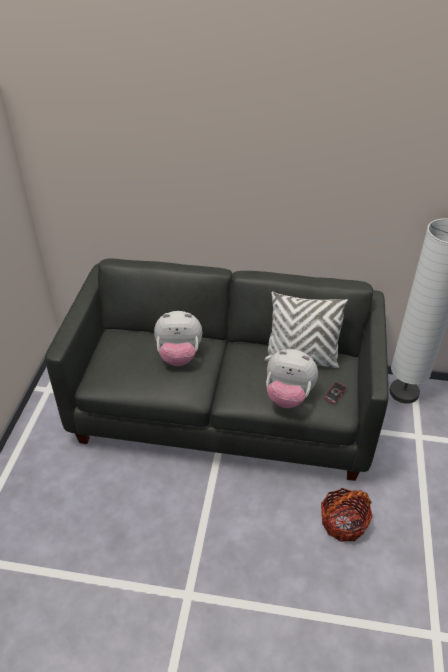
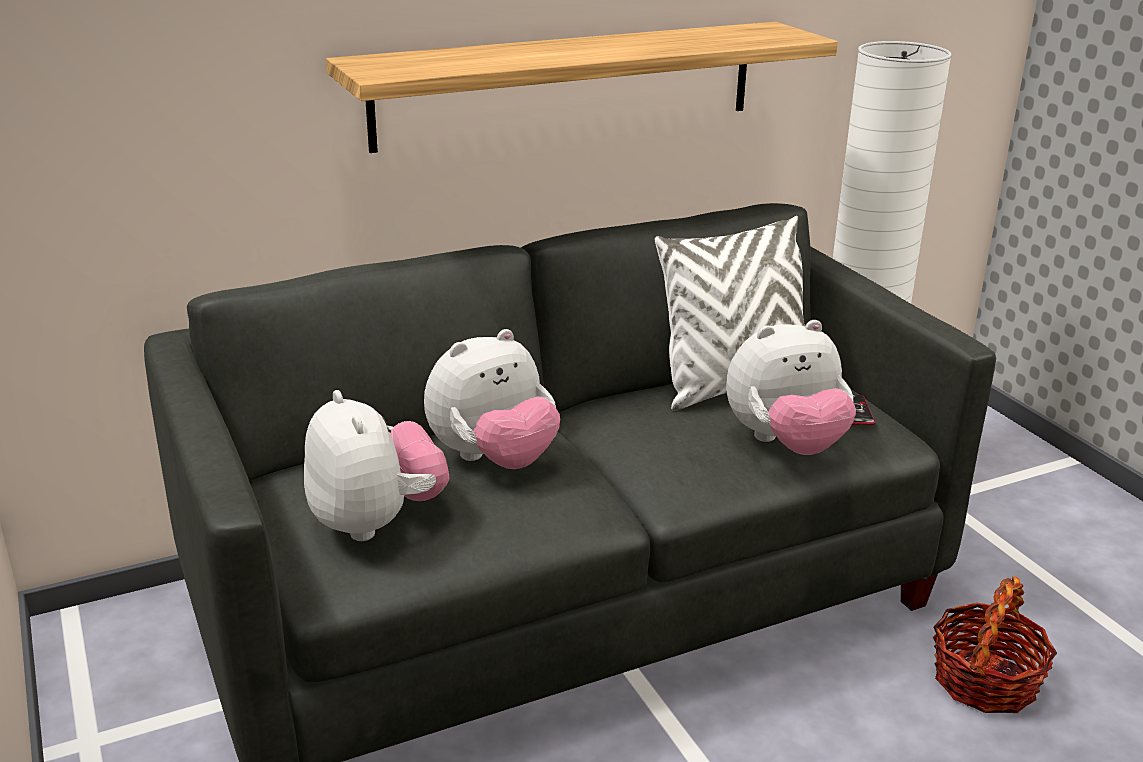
camera: 35 degrees left, 15 degrees down
none -> plush toy [304,390,449,541]
none -> shelf [326,22,838,153]

